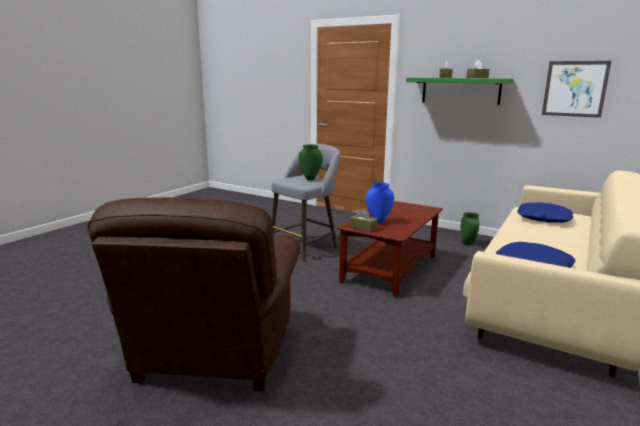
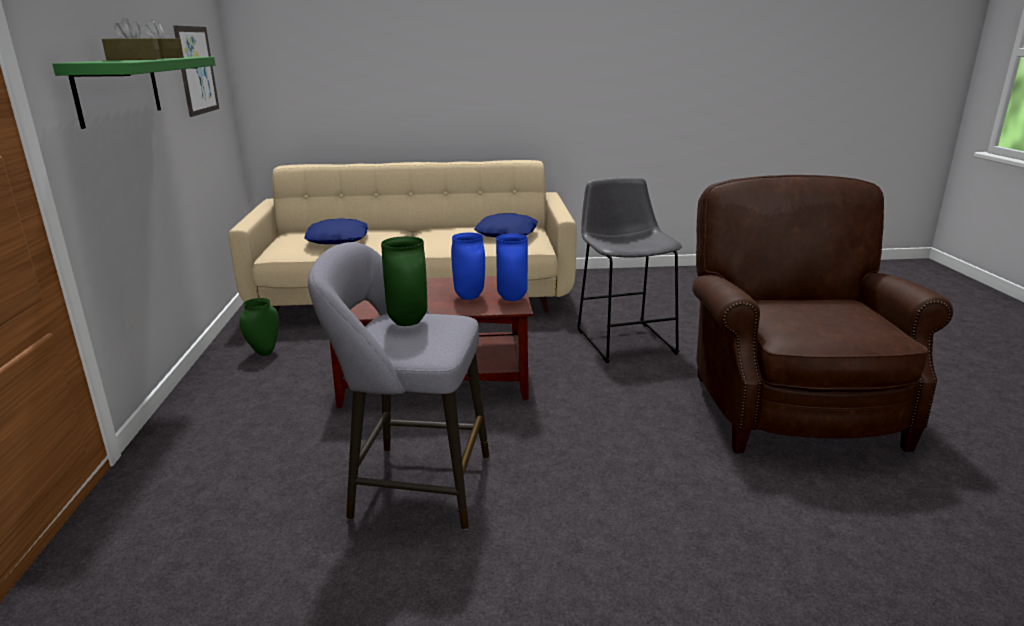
camera: 125 degrees left, 5 degrees up
brown armchair [88,197,301,392] -> brown armchair turned 60 degrees counterclockwise [692,175,953,453]
brown tissue box [350,208,378,232] -> blue vase [496,234,528,301]
none -> grey stool [577,178,682,363]

